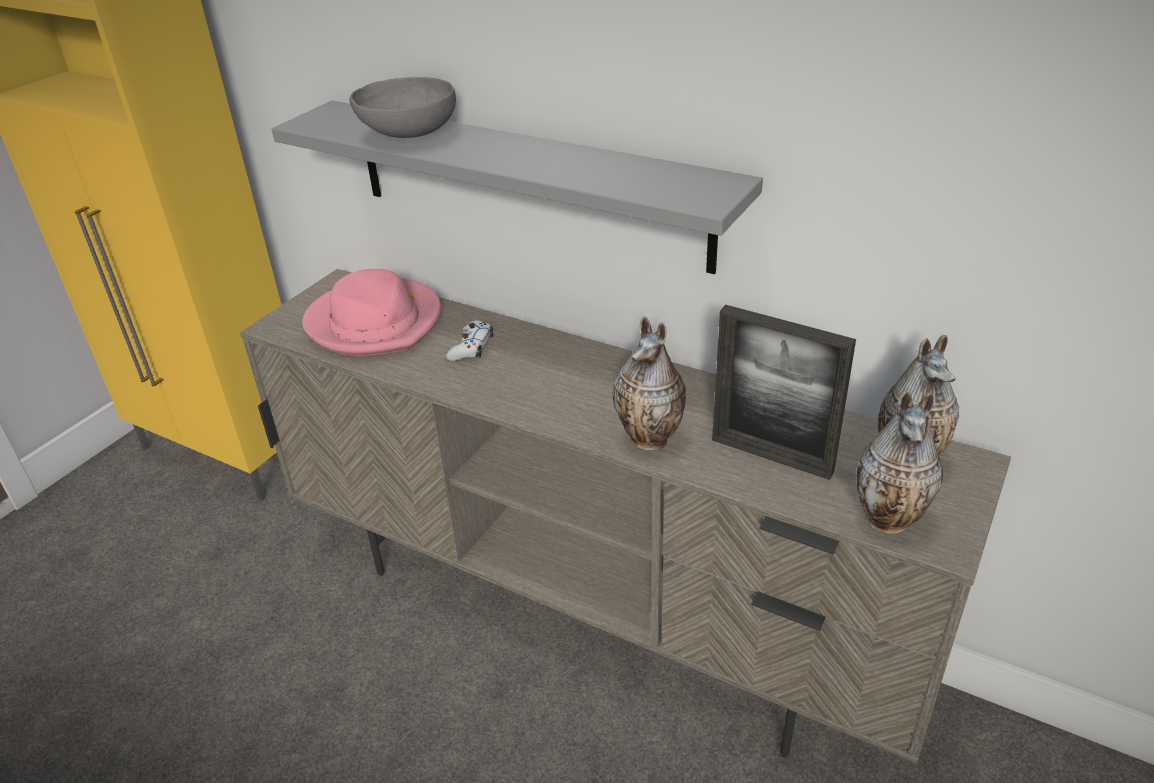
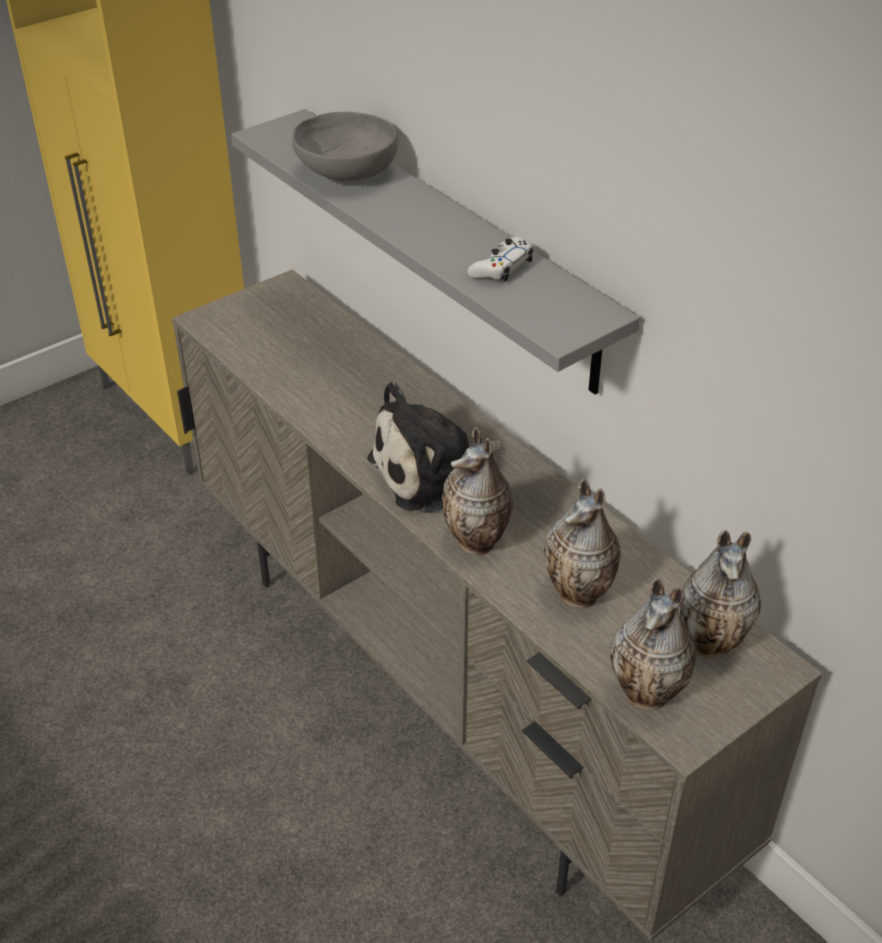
camera: 20 degrees right, 5 degrees up
pink hat [302,269,441,356] -> none
white game controller [446,320,493,361] -> white game controller moved to [467,237,533,281]
picture frame [712,305,856,480] -> vase [544,478,621,609]
none -> plush toy [367,382,501,513]

